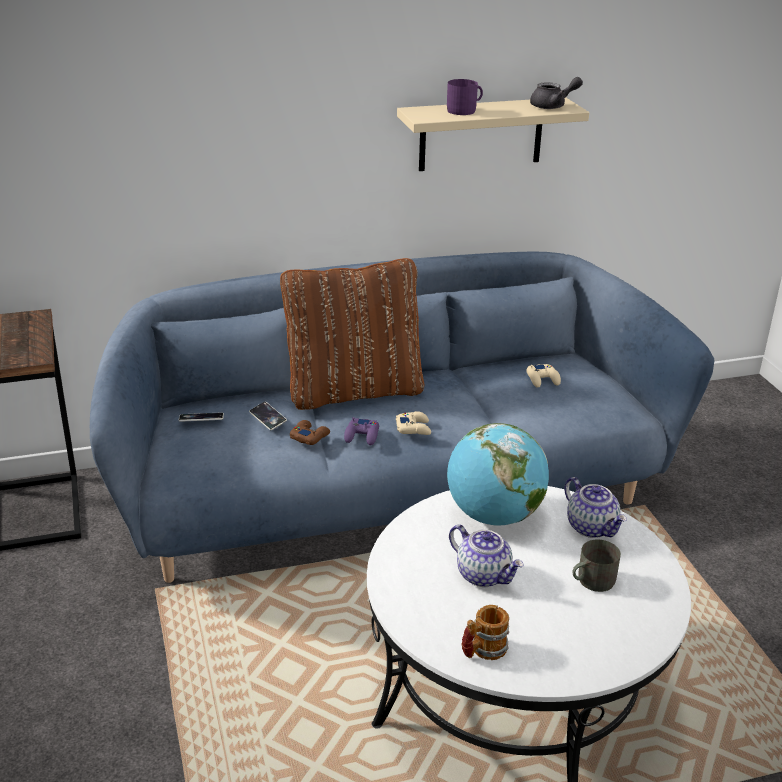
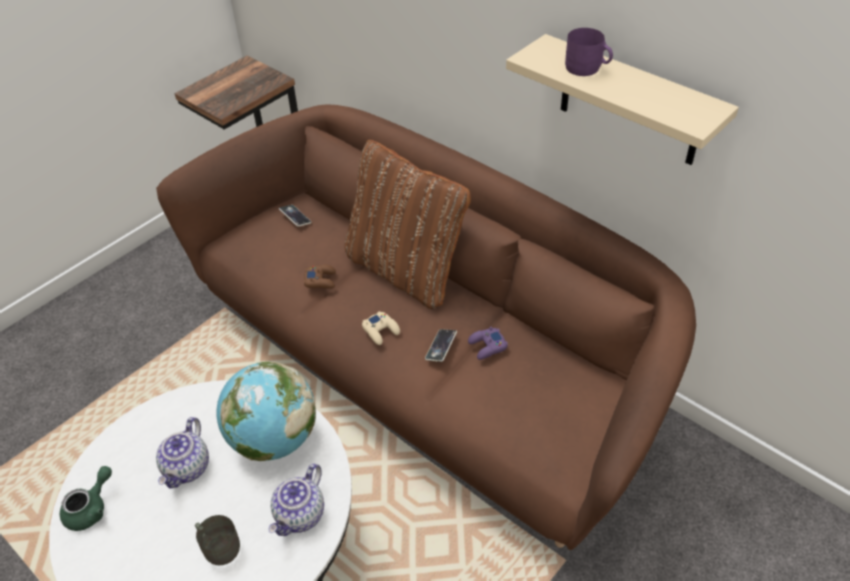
camera: 60 degrees right, 15 degrees up
blue sofa [90,252,715,583] -> brown sofa [156,105,696,550]
phone [249,402,287,430] -> phone moved to [425,329,457,362]
purple game controller [344,417,379,445] -> purple game controller moved to [468,327,508,360]
mug [462,605,509,660] -> green teapot [60,466,112,531]
beige game controller [526,364,561,388] -> none
grey teapot [530,77,583,109] -> none

